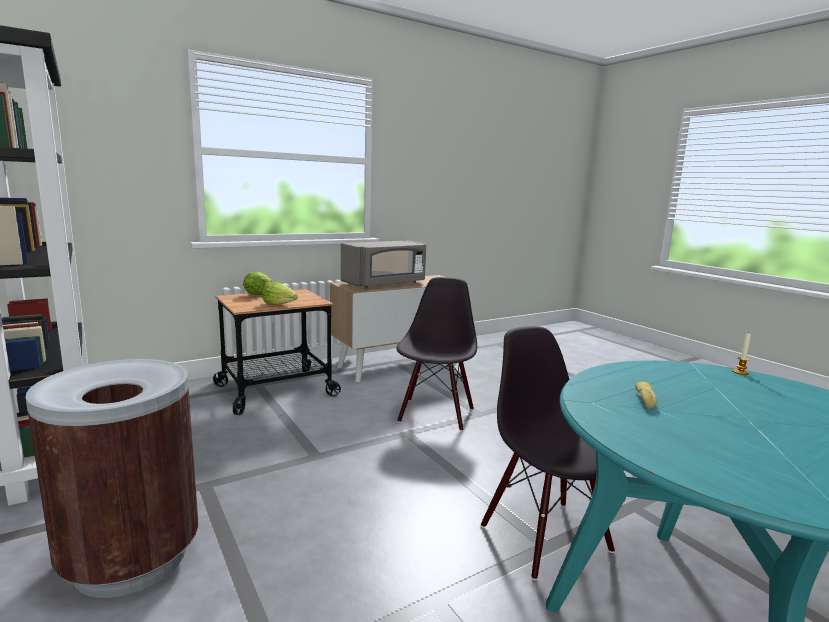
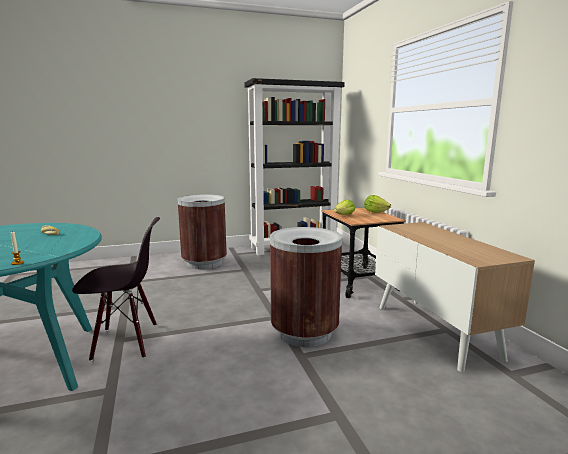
camera: 105 degrees right, 0 degrees up
grey microwave [341,241,426,288] -> none
black chair [396,277,477,431] -> brown trash can [270,227,342,347]

